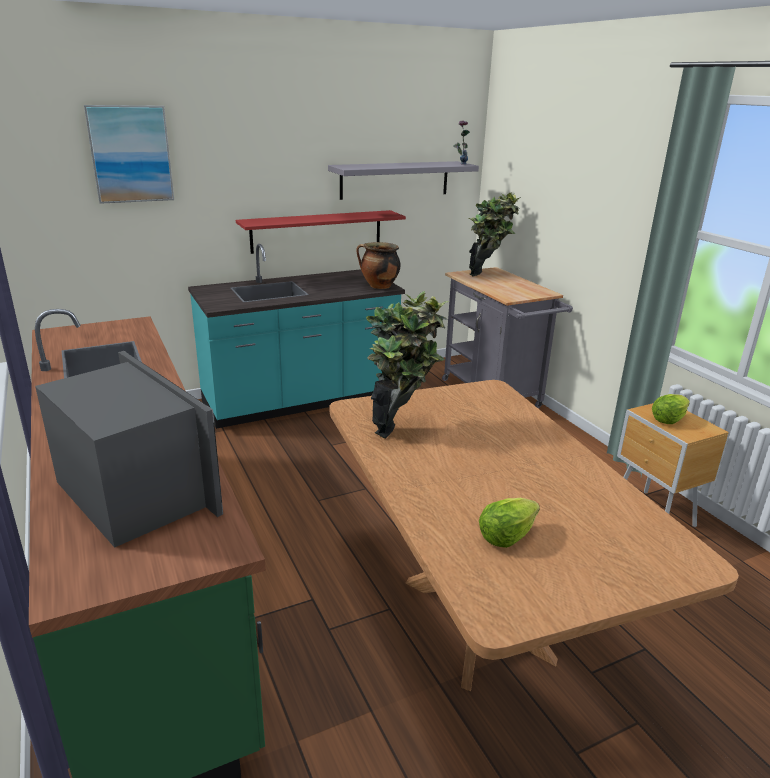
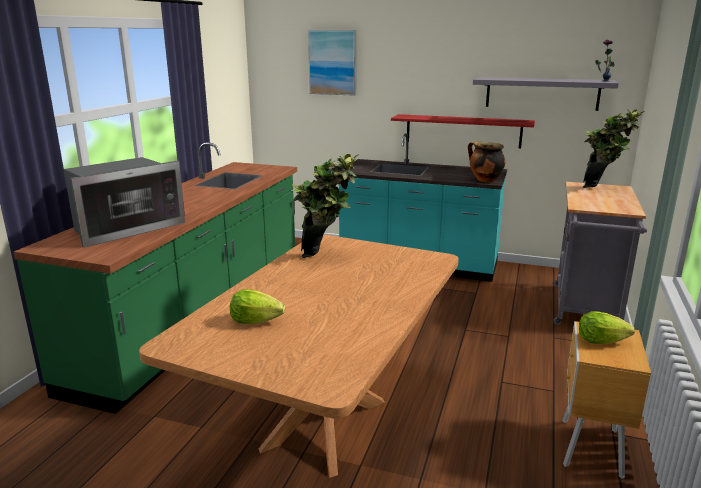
camera: 45 degrees right, 5 degrees down
microwave [35,351,223,548] -> microwave turned 45 degrees clockwise [64,157,186,248]

